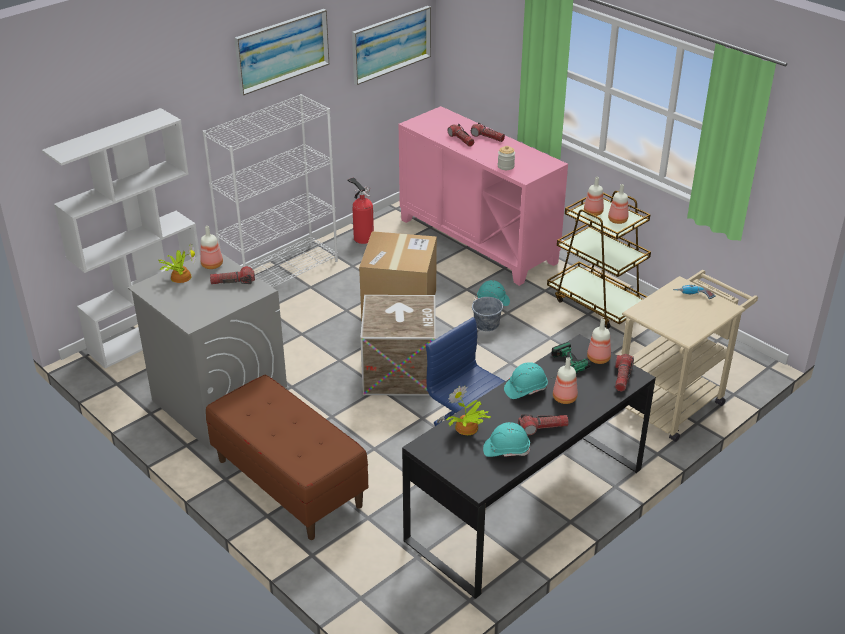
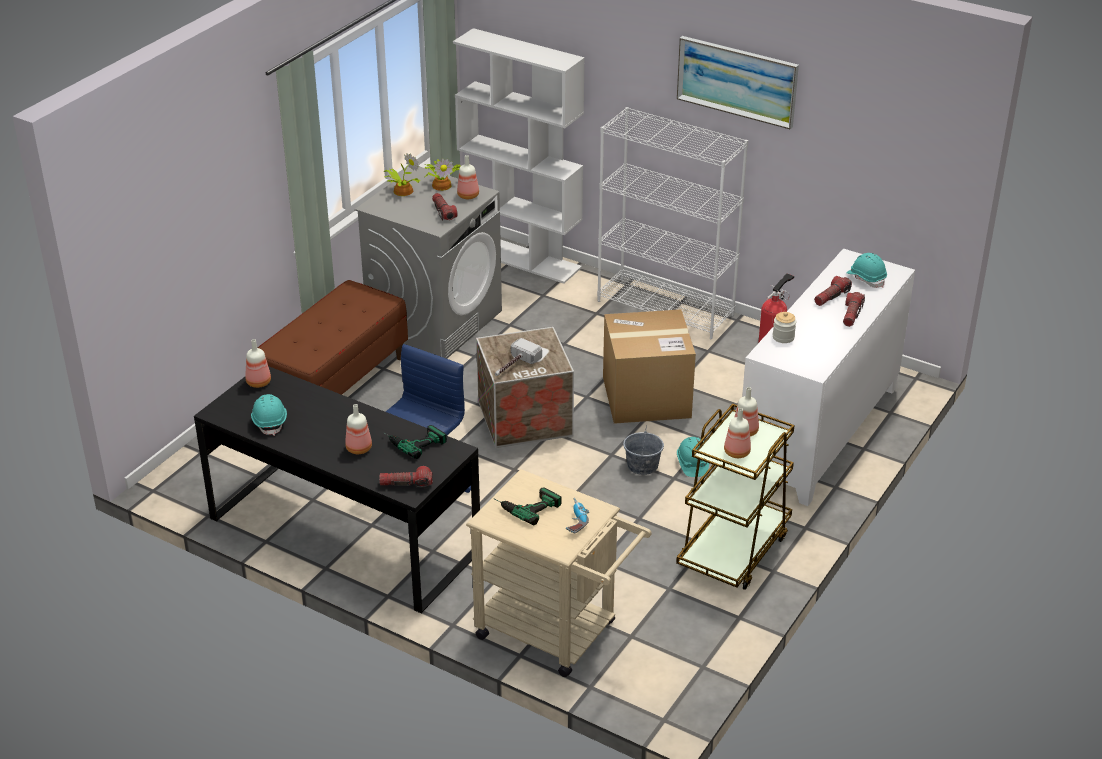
camera: 75 degrees right, 0 degrees up
picture [352,6,431,85] -> none
pink cabinet [399,106,568,286] -> white cabinet [742,249,915,506]
potted plant [447,386,491,435] -> potted plant moved to [384,153,420,196]
turquoise hard hat [504,362,548,399] -> turquoise hard hat moved to [846,253,887,288]
flashlight [518,414,569,435] -> none
bottle [587,319,611,364] -> bottle moved to [245,339,271,388]
none -> power drill [493,487,561,525]
none -> hammer [495,338,542,376]

